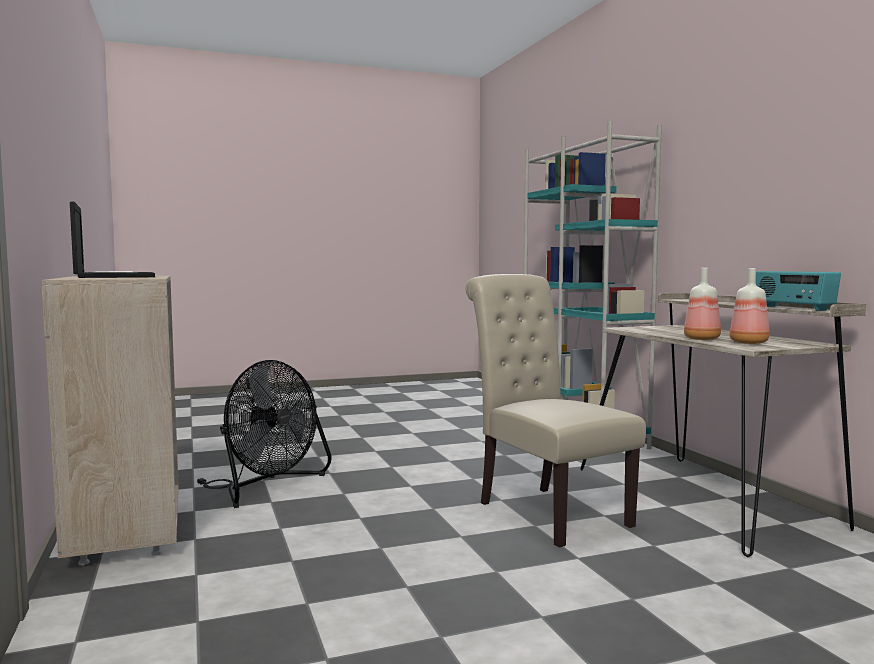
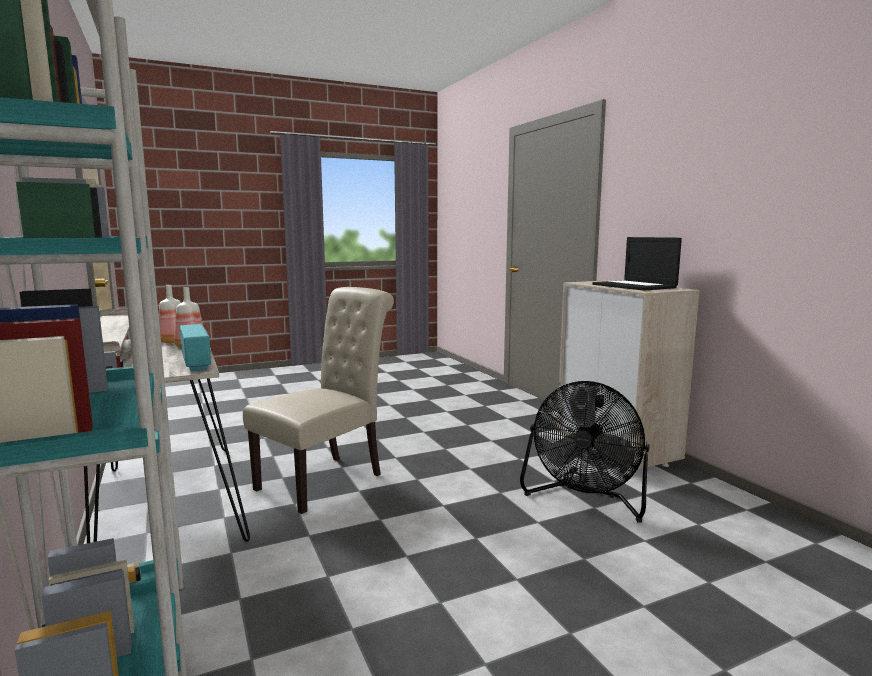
camera: 175 degrees right, 5 degrees up
black fan [197,360,332,508] -> black fan turned 90 degrees counterclockwise [520,381,650,523]
beige chair [465,274,646,548] -> beige chair turned 105 degrees counterclockwise [243,287,394,514]
radio [756,271,841,311] -> radio moved to [179,324,211,371]

